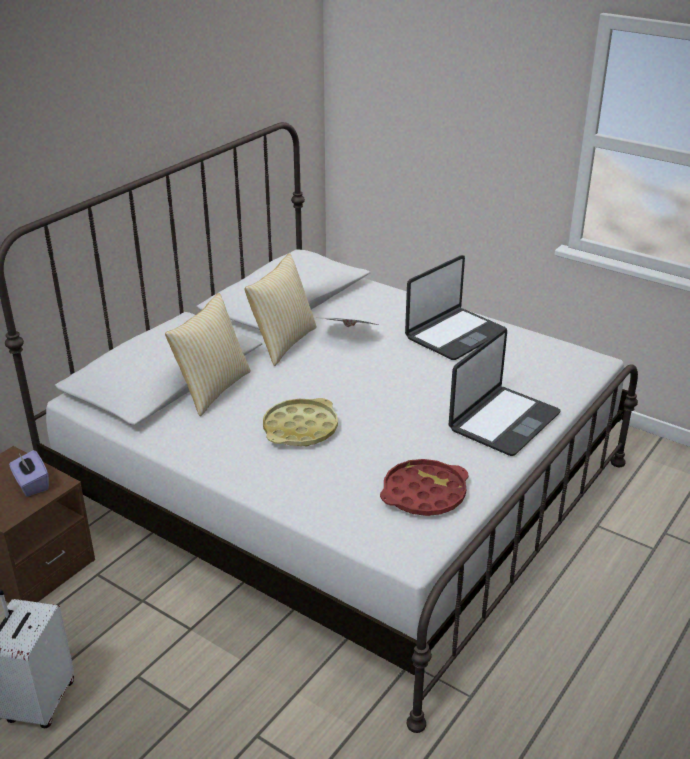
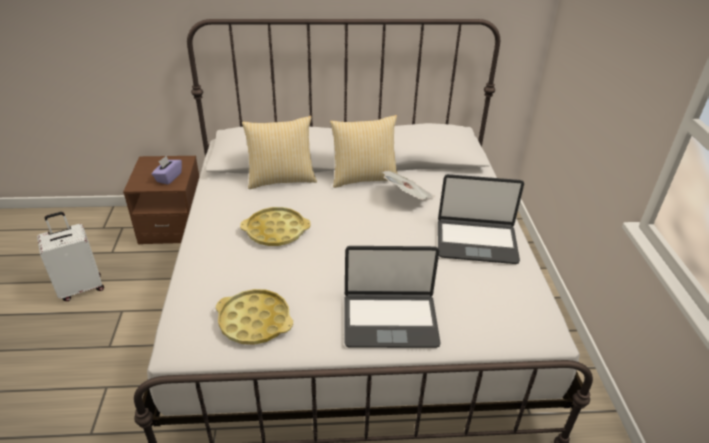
camera: 50 degrees right, 5 degrees up
red tray [380,459,469,516] -> yellow tray [216,289,293,345]

